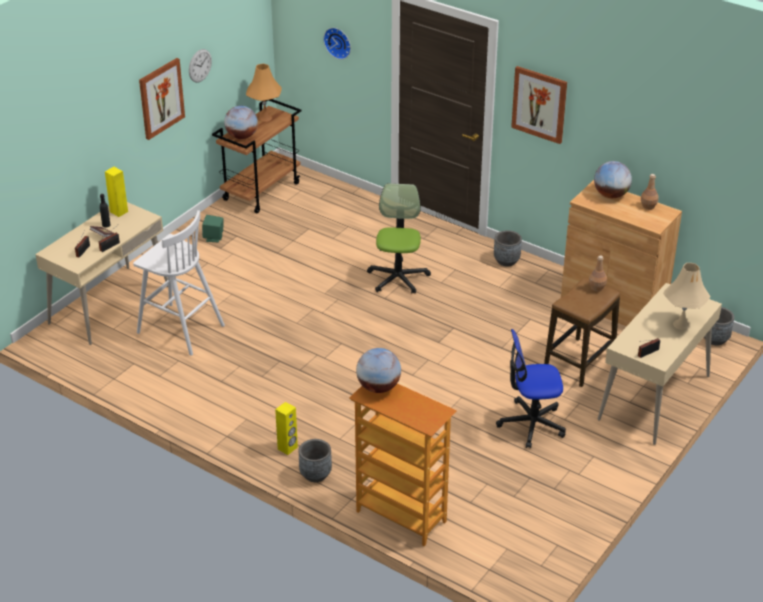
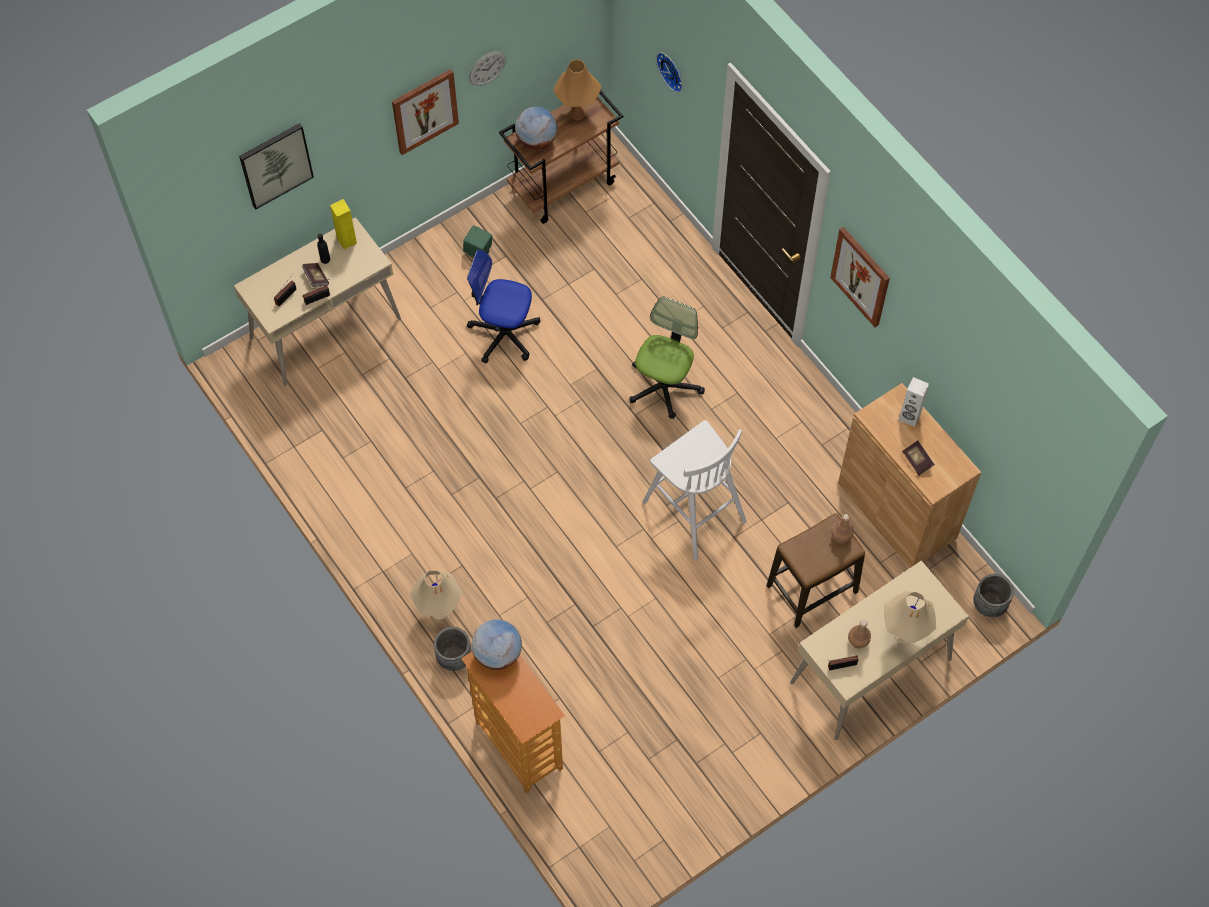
camera: 20 degrees right, 25 degrees up
white stool [133,210,225,356] -> white stool moved to [642,420,747,560]
yellow speaker [275,402,298,455] -> beige table lamp [410,570,463,620]
grey planter [494,230,522,267] -> none
office chair [496,329,566,449] -> office chair moved to [467,249,540,364]
globe [594,161,632,198] -> white speaker [899,377,929,427]
brown bottle [641,174,659,210] -> brown bottle moved to [848,620,871,649]
none -> picture [239,123,314,210]
none -> book [902,440,935,476]

